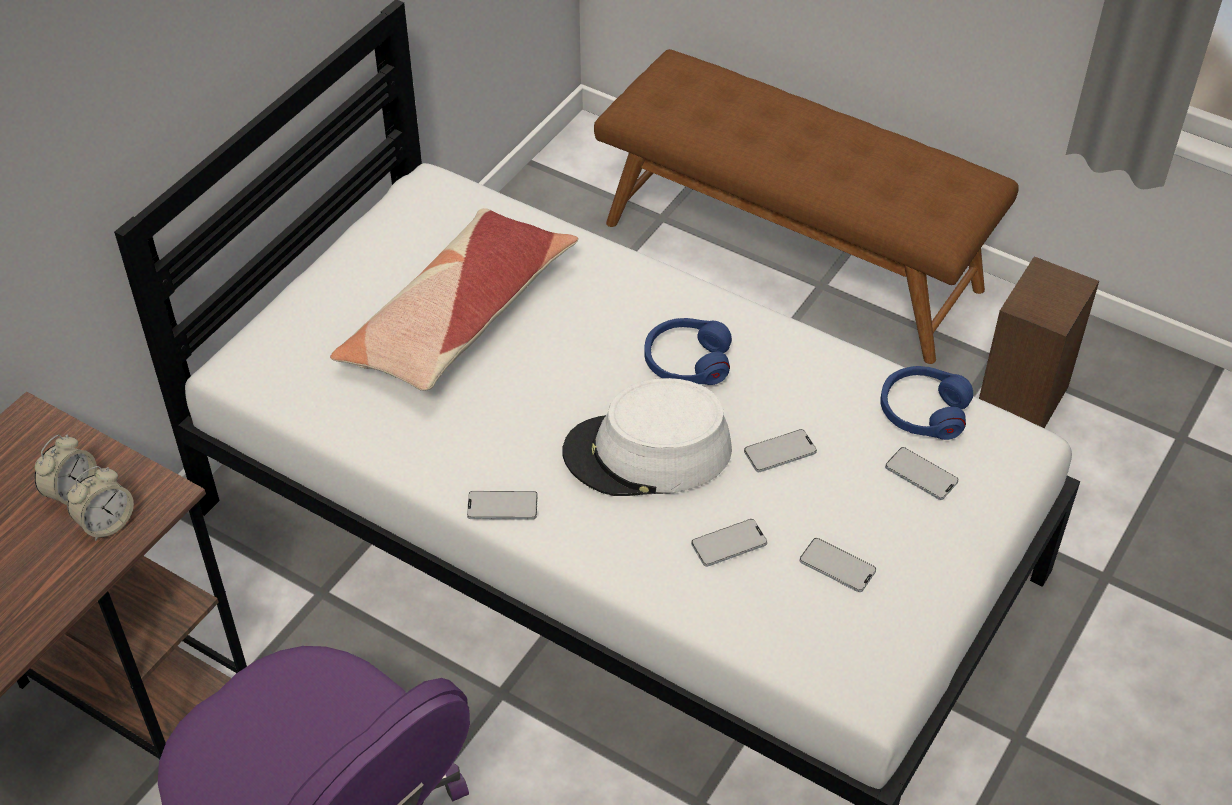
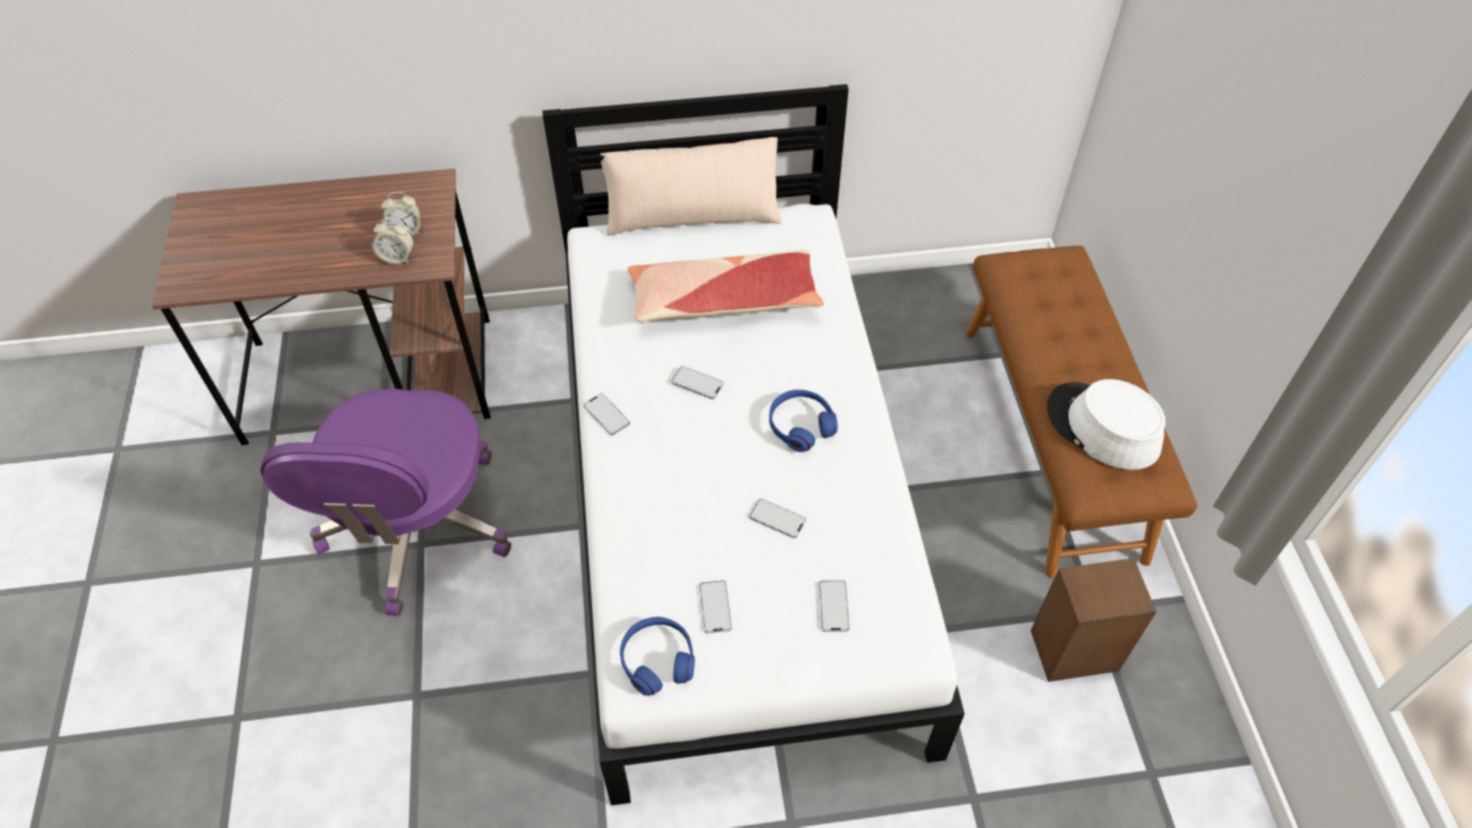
camera: 50 degrees right, 5 degrees up
white hat [562,378,732,496] -> white hat moved to [1047,379,1166,470]
phone [691,519,767,567] -> phone moved to [672,366,724,399]
blue headphones [880,366,973,440] -> blue headphones moved to [620,617,695,696]
none -> beige pillow [600,137,781,236]

